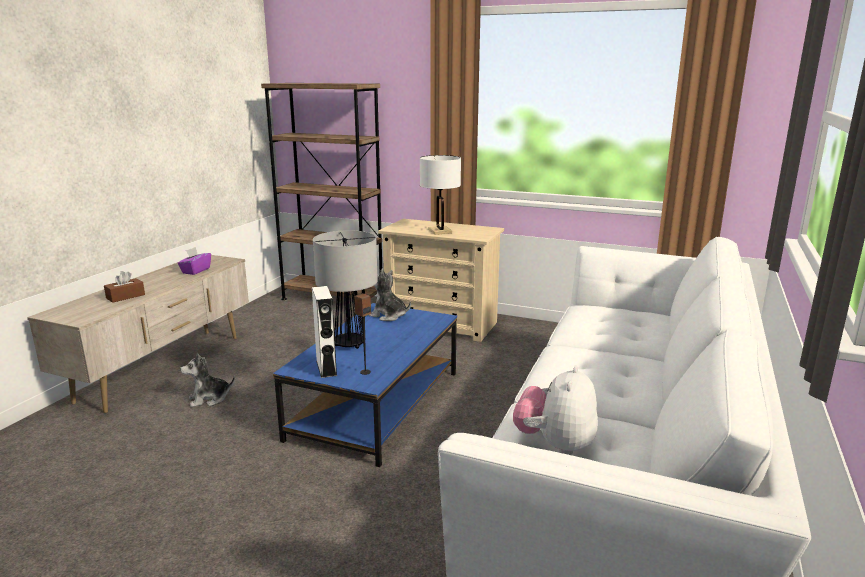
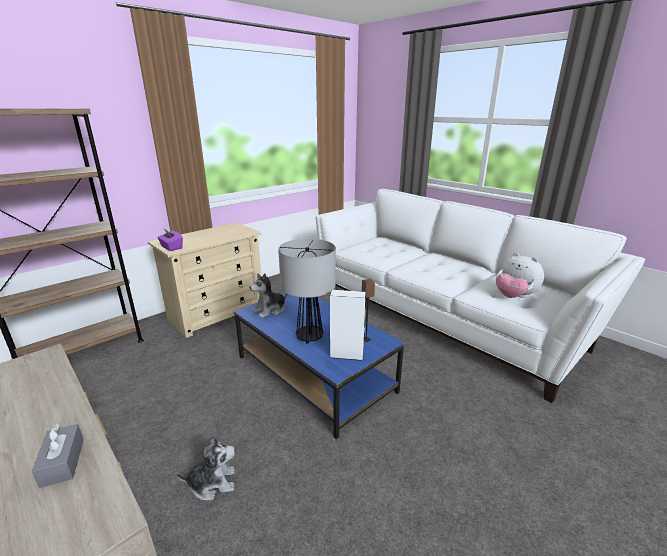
camera: 65 degrees left, 5 degrees up
brown tissue box [104,271,145,303] -> grey tissue box [32,423,84,488]
purple tissue box [177,247,211,275] -> purple tissue box moved to [157,229,183,251]
plush toy [180,353,235,407] -> plush toy turned 105 degrees counterclockwise [176,435,235,500]
white table lamp [420,155,461,235] -> none

